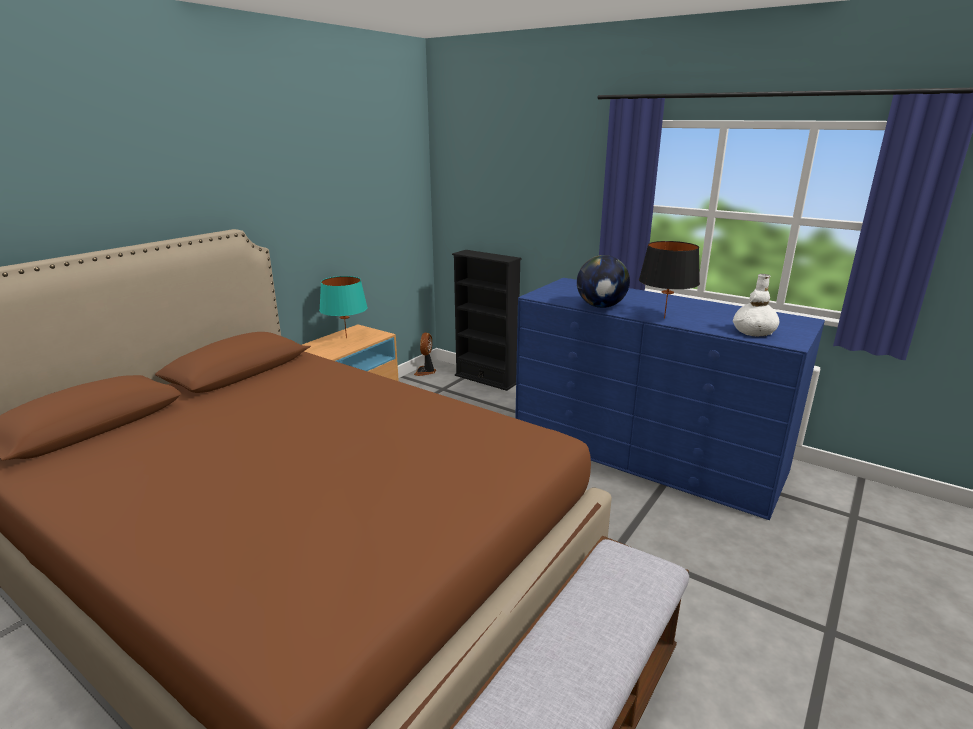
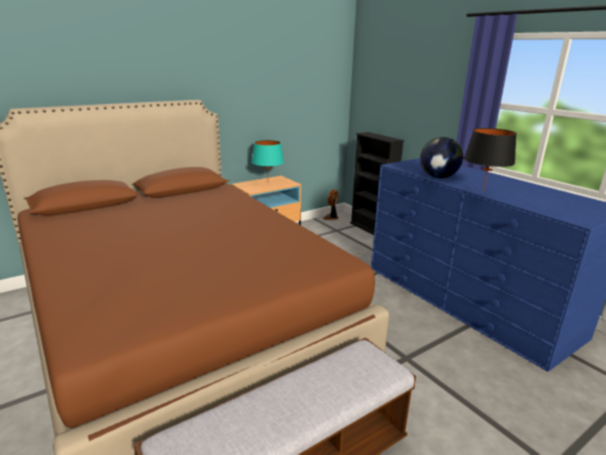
camera: 20 degrees right, 0 degrees up
white vase [733,274,779,337] -> none

